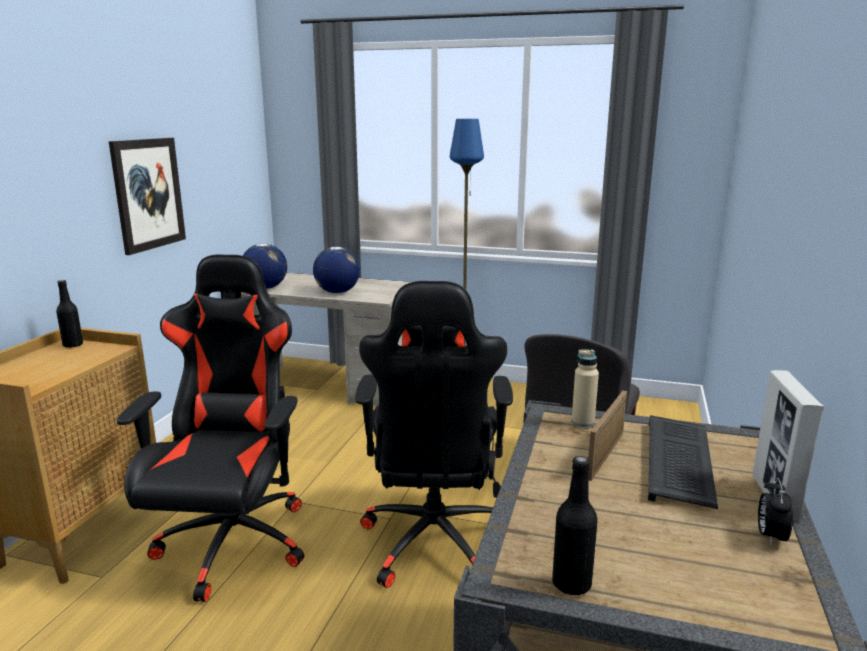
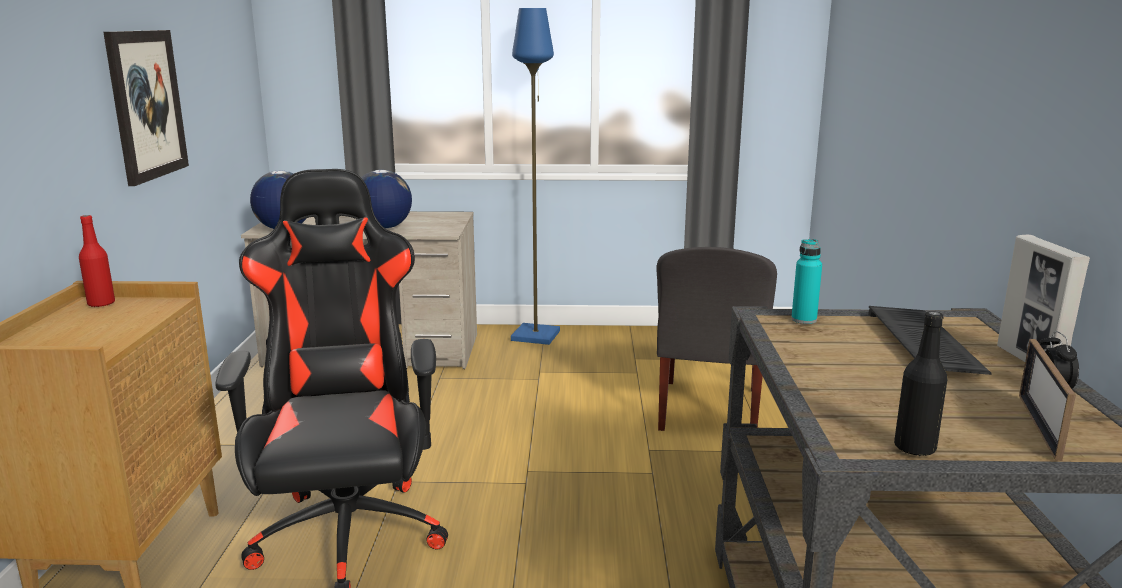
camera: 15 degrees left, 0 degrees up
black bottle [56,280,83,348] -> red bottle [79,215,115,307]
black office chair [355,281,513,588] -> none
beige bottle [571,349,599,427] -> turquoise bottle [791,239,822,324]
picture frame [588,390,627,481] -> picture frame moved to [1019,339,1076,461]

